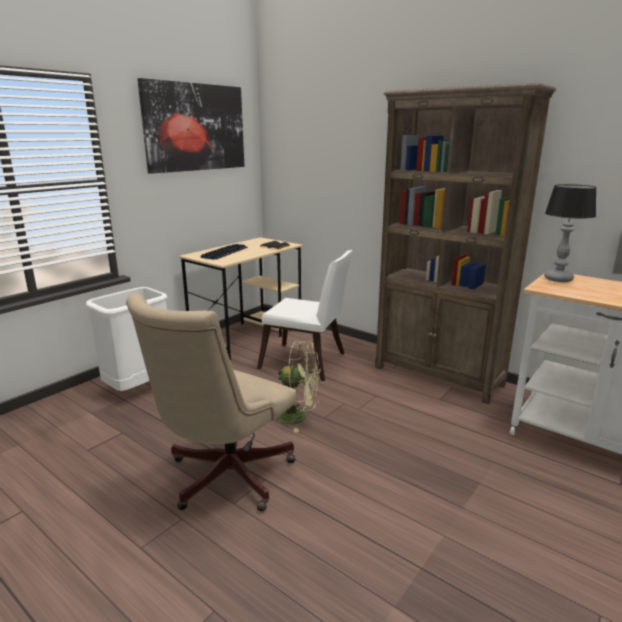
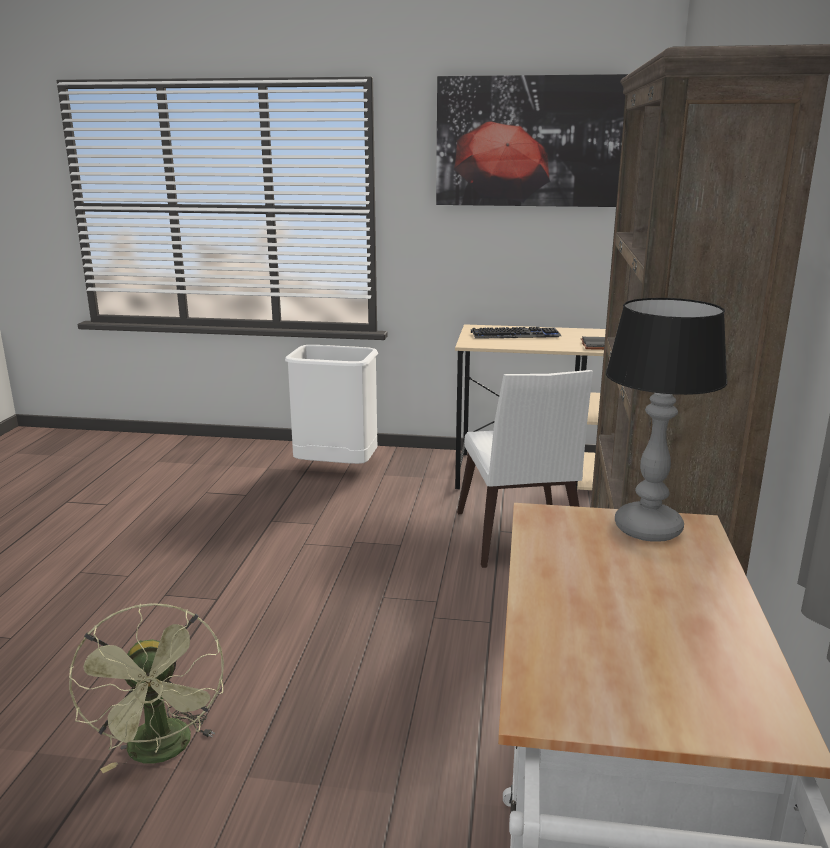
camera: 60 degrees right, 0 degrees up
beige office chair [126,293,297,511] -> none
green fan [276,341,321,432] -> green fan moved to [69,603,224,773]

